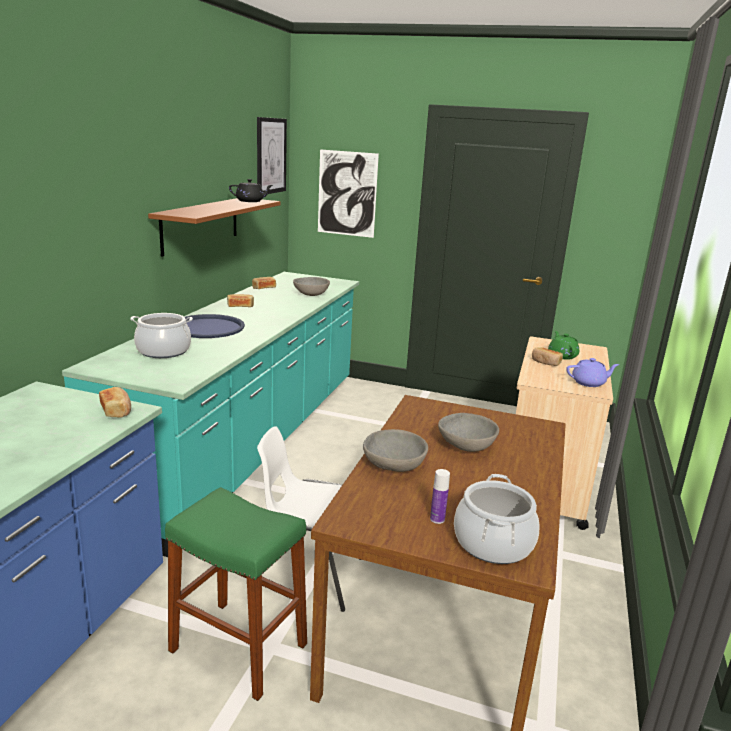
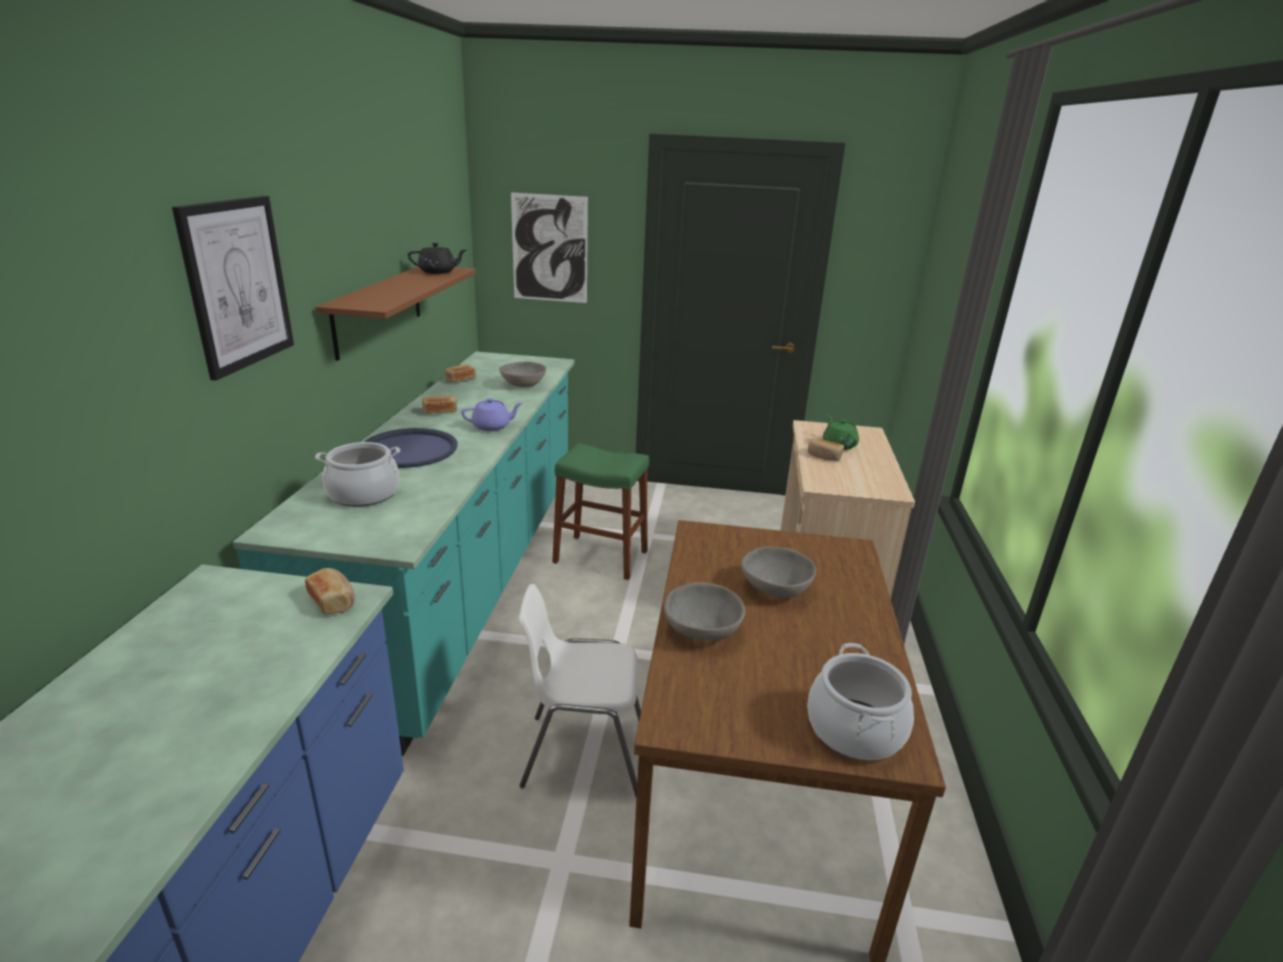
camera: 10 degrees left, 5 degrees up
green stool [165,487,307,701] -> green stool moved to [552,443,649,580]
picture [257,117,287,194] -> picture moved to [172,196,294,381]
bottle [430,469,450,524] -> none
purple teapot [566,358,619,387] -> purple teapot moved to [461,398,523,431]

